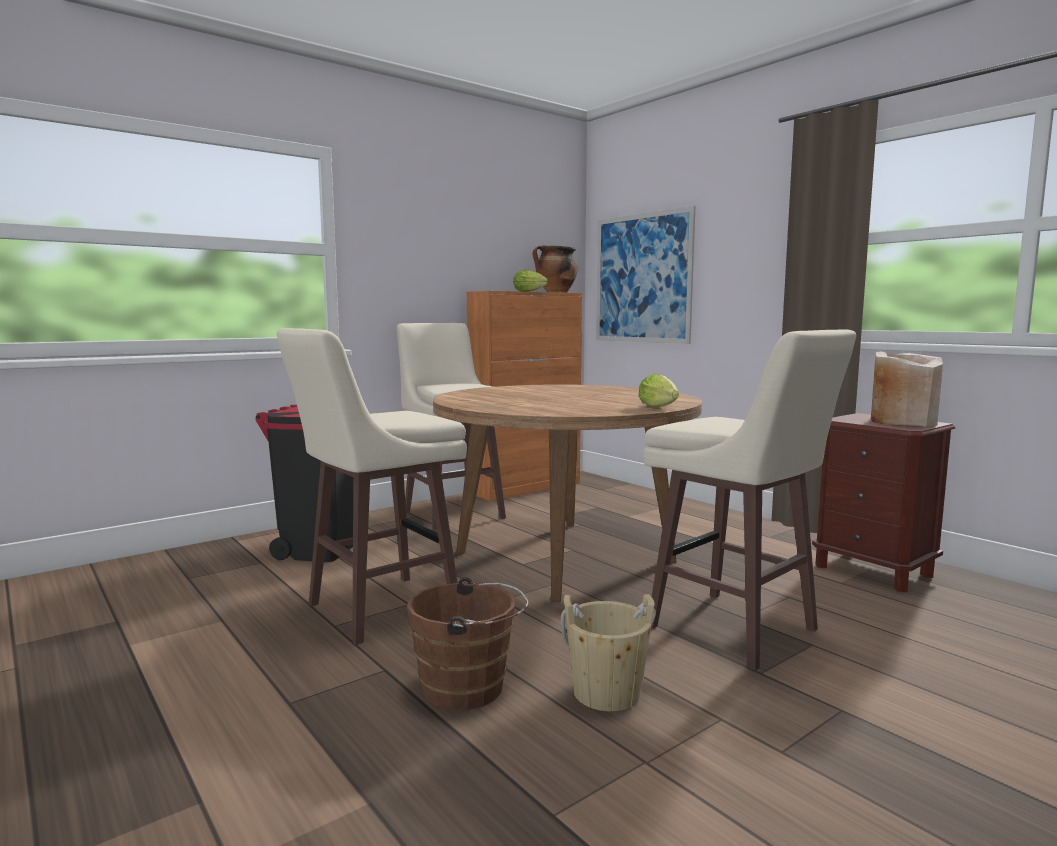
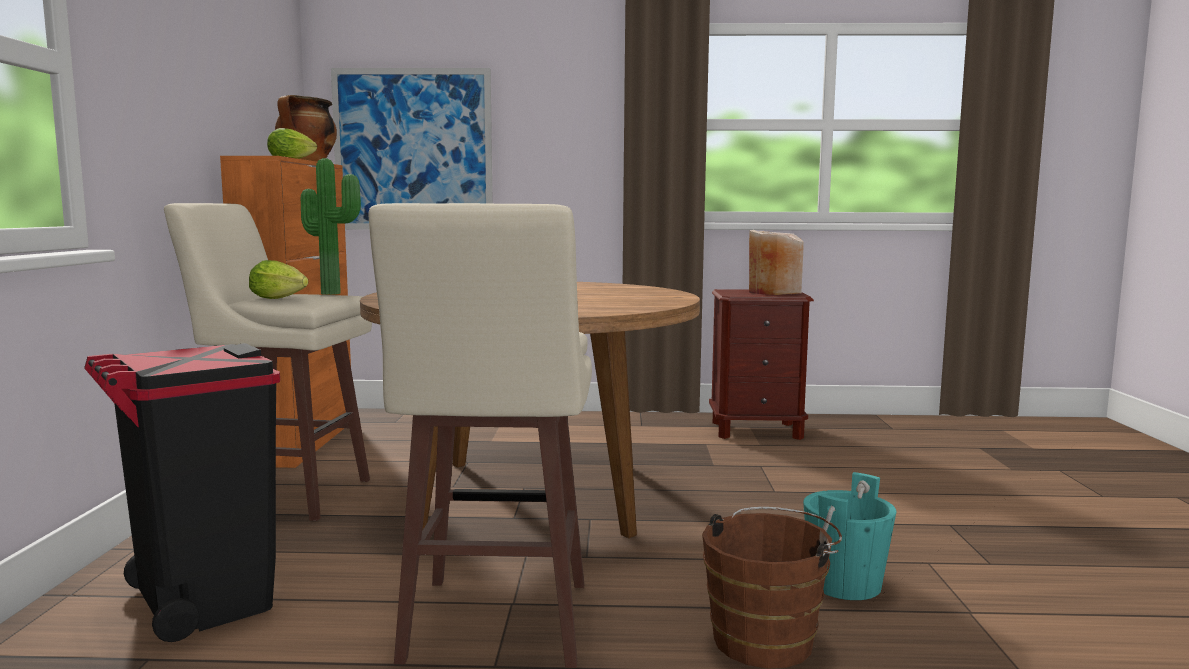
camera: 50 degrees left, 0 degrees up
beige bucket [561,594,656,711] -> turquoise bucket [803,472,896,600]
lettuce [638,374,679,407] -> lettuce moved to [249,260,308,299]
beige stool [643,329,856,671] -> none
none -> potted plant [301,158,361,295]

